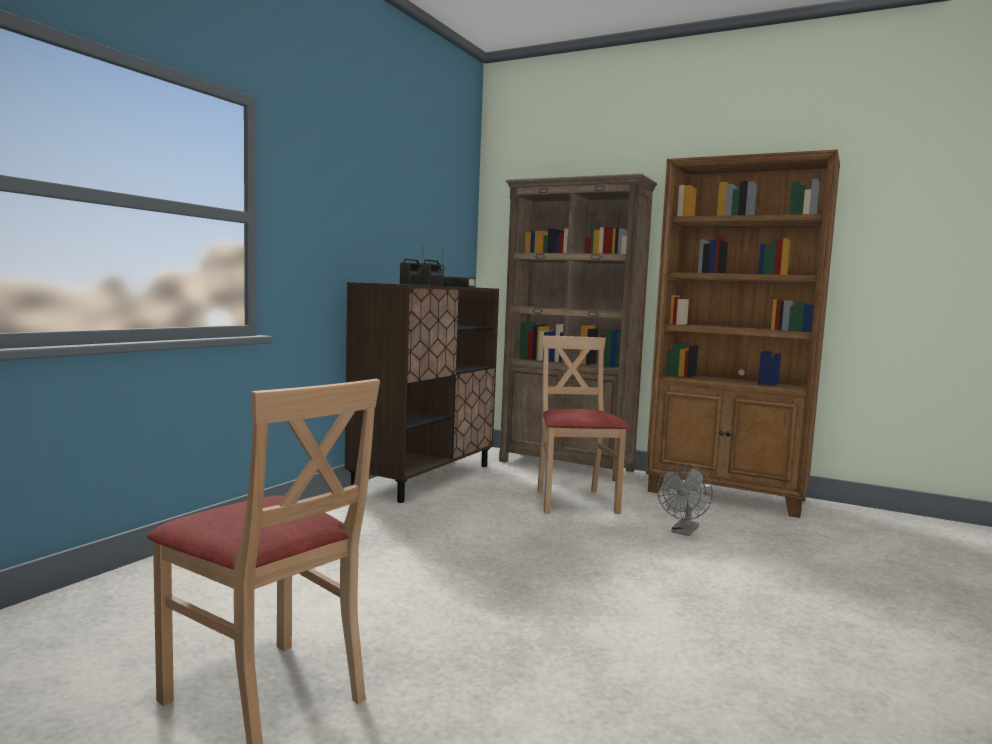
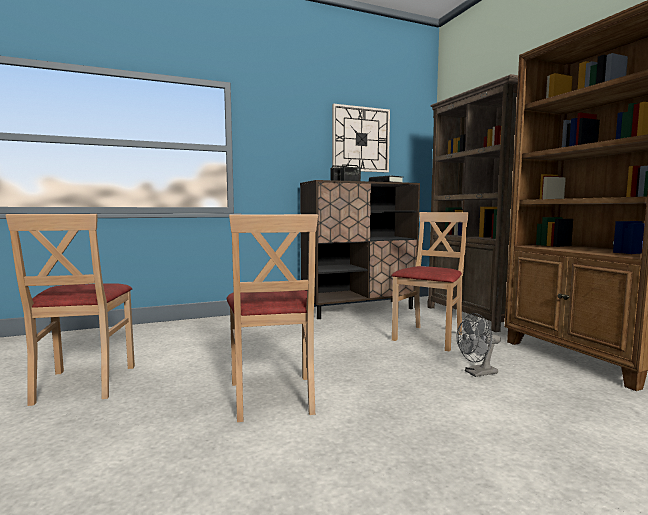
camera: 40 degrees right, 0 degrees up
none -> beige chair [227,214,318,422]
none -> wall clock [332,104,390,173]

